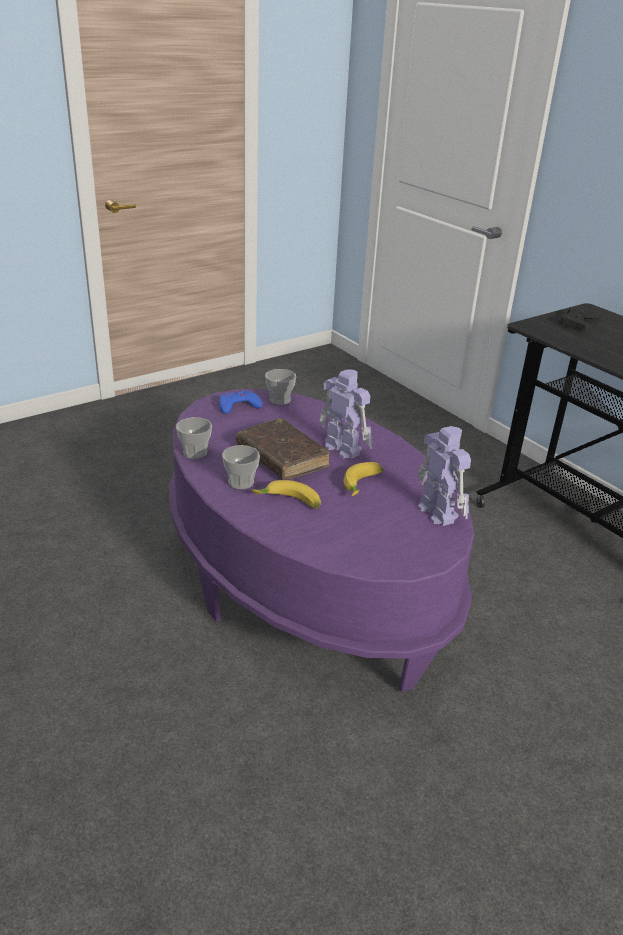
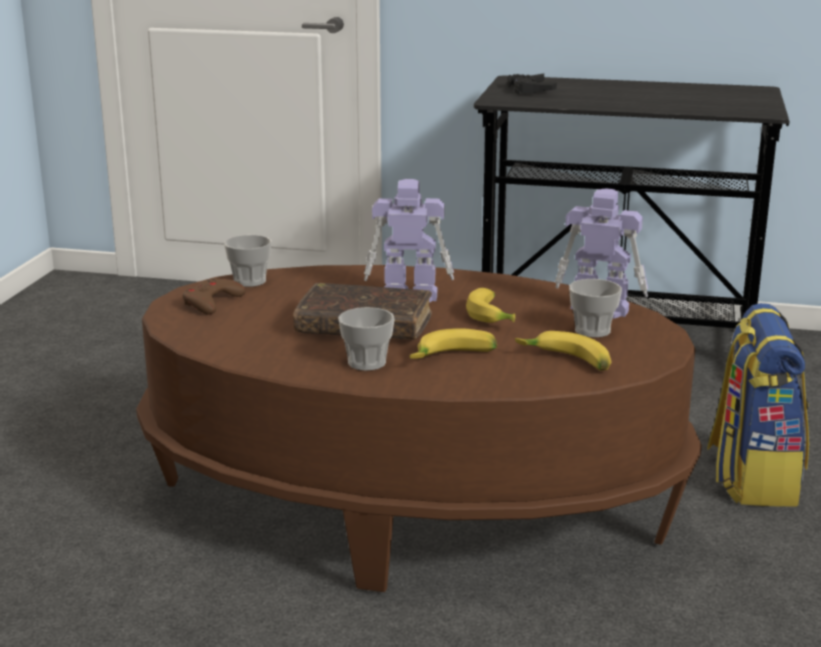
camera: 40 degrees left, 10 degrees down
purple coffee table [169,389,475,692] -> brown coffee table [136,265,702,592]
cup [176,417,212,459] -> cup moved to [569,279,622,338]
blue game controller [219,391,263,414] -> brown game controller [182,278,246,315]
none -> banana [515,331,611,371]
none -> backpack [707,303,809,507]

